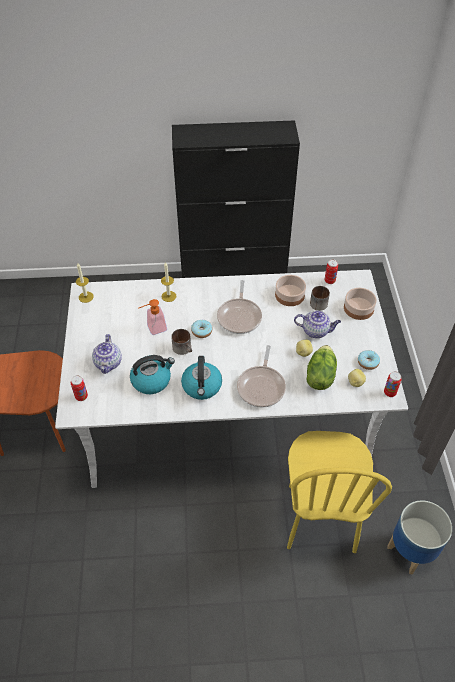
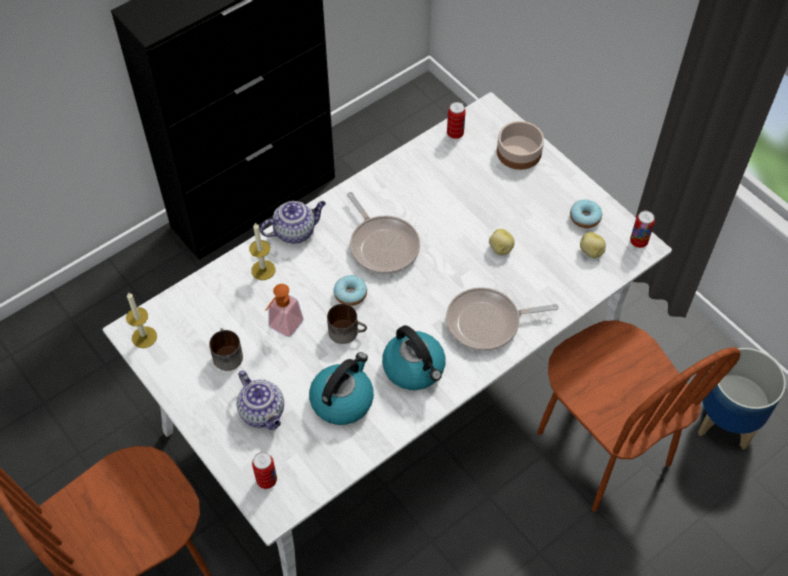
camera: 35 degrees left, 5 degrees up
frying pan [237,345,286,408] -> frying pan turned 105 degrees clockwise [446,287,559,351]
bowl [275,275,306,306] -> none
yellow chair [287,431,392,553] -> brown chair [537,320,741,512]
teapot [294,310,341,338] -> teapot moved to [260,201,326,244]
lettuce [306,345,337,390] -> none
mug [310,286,330,311] -> mug moved to [209,328,243,371]

